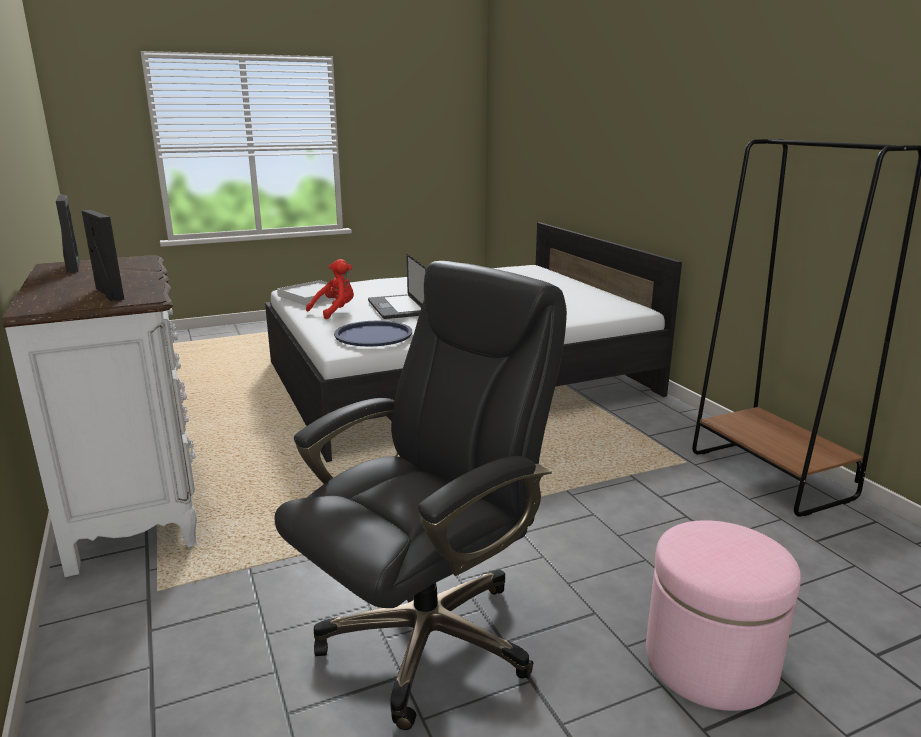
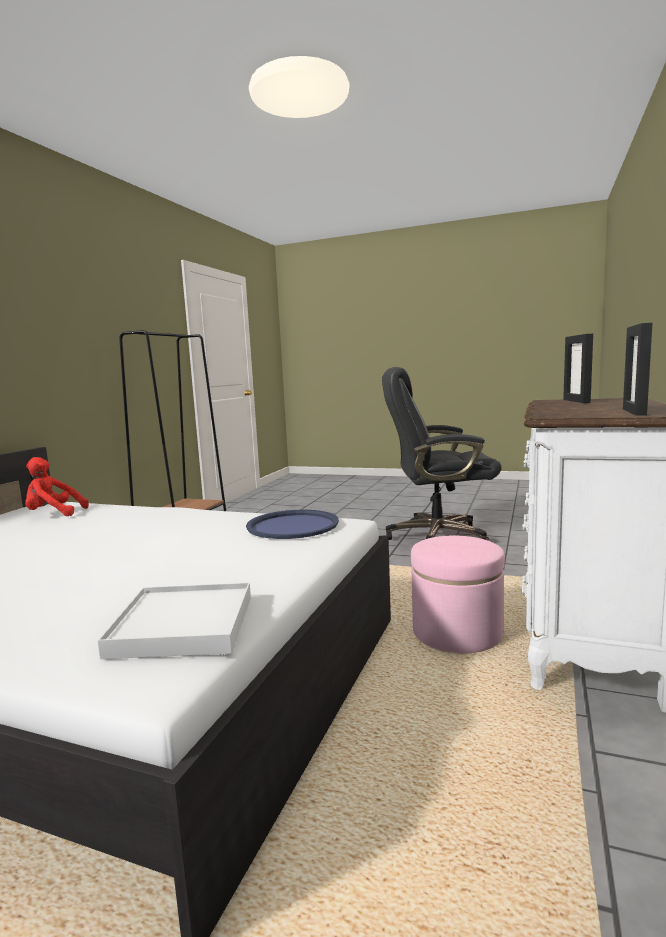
camera: 135 degrees left, 10 degrees down
red plush toy [306,259,354,319] -> red plush toy moved to [25,457,89,516]
laptop [368,254,426,319] -> none
pink ottoman [646,520,801,711] -> pink ottoman moved to [411,536,505,653]

